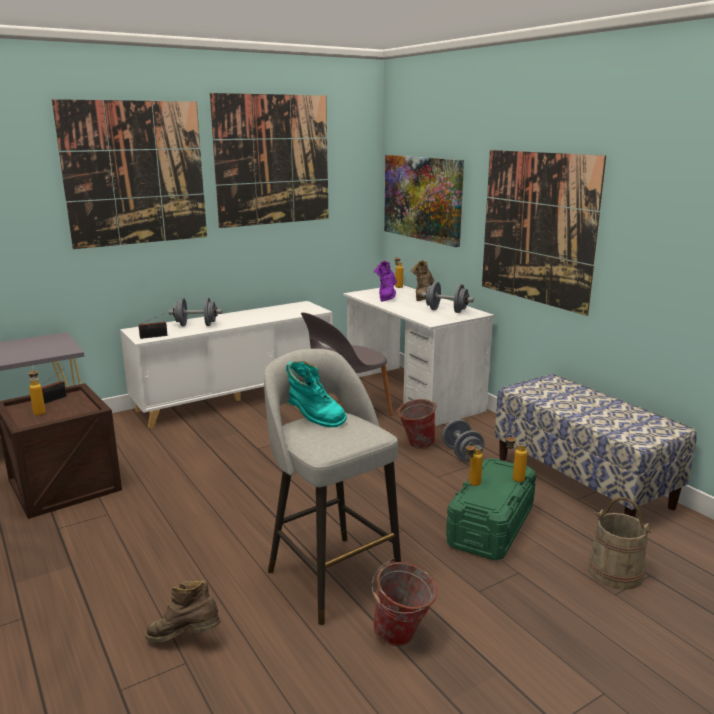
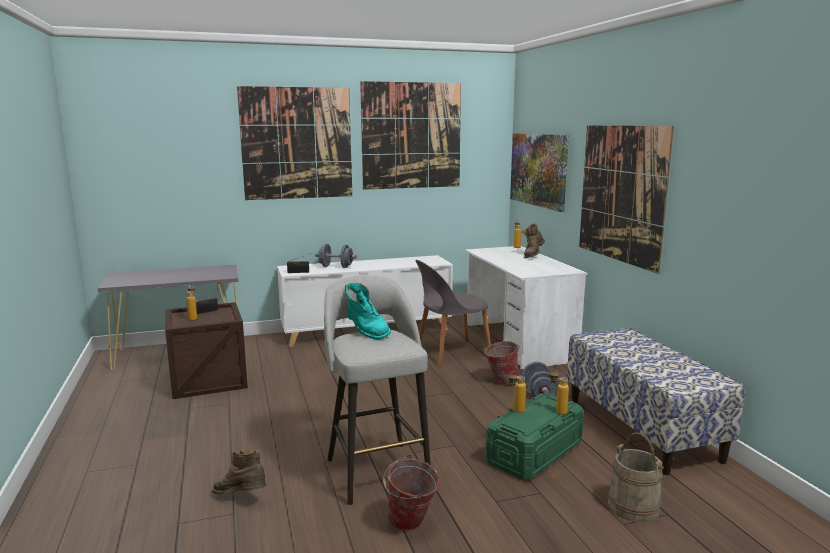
camera: 15 degrees right, 5 degrees down
purple boot [374,260,397,301] -> none
grey dumbbell [421,282,474,313] -> none

